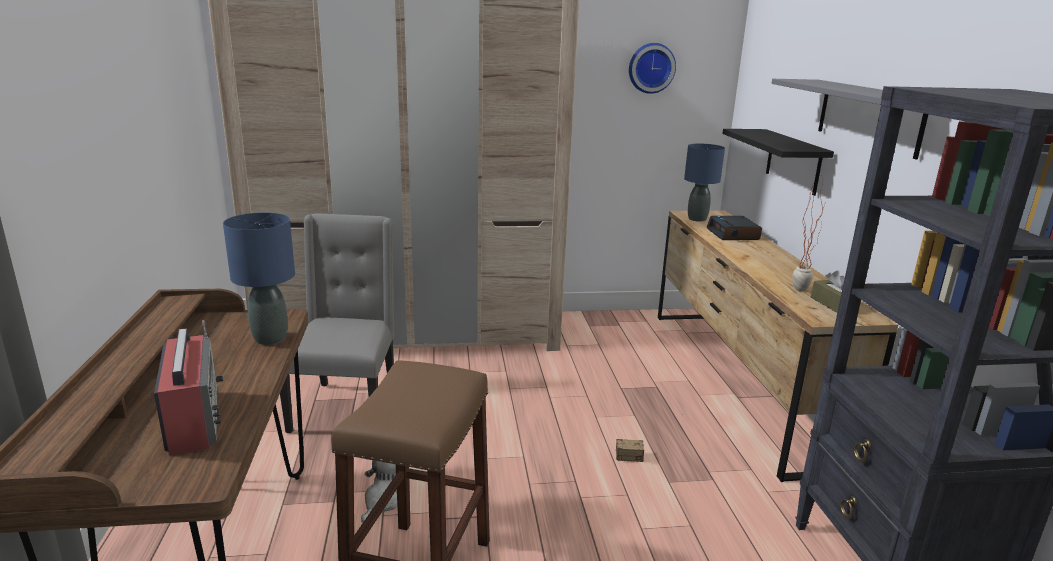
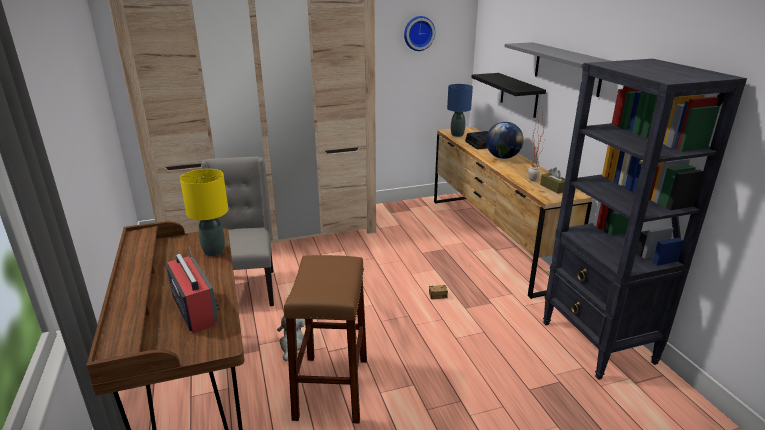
camera: 10 degrees left, 5 degrees up
blue table lamp [223,212,295,345] -> yellow table lamp [180,169,228,256]
none -> globe [486,122,524,159]

